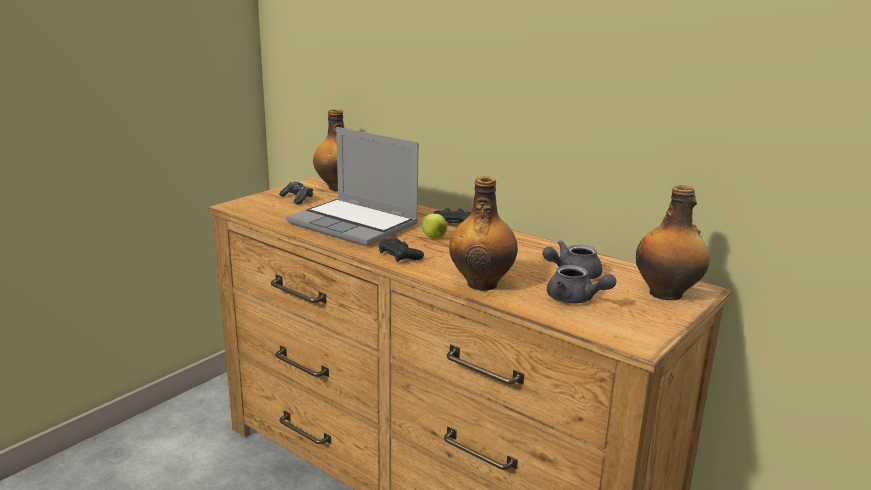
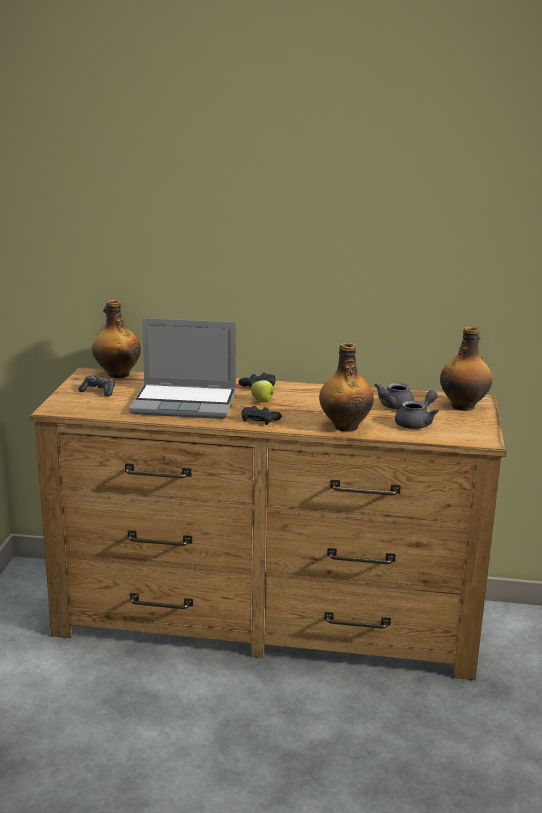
camera: 30 degrees left, 0 degrees up
grey teapot [547,265,616,304] -> grey teapot turned 60 degrees counterclockwise [395,390,439,429]

